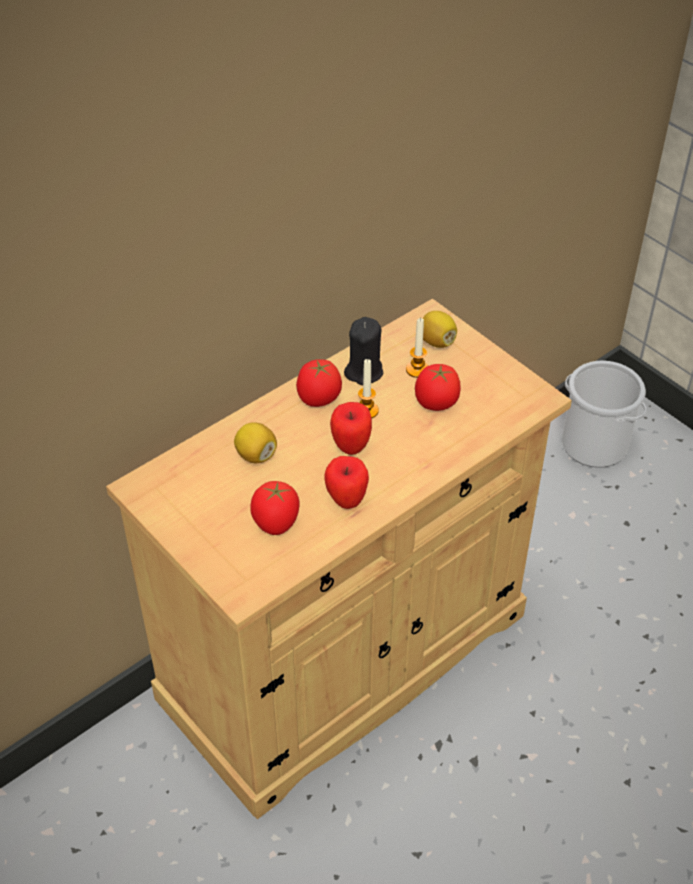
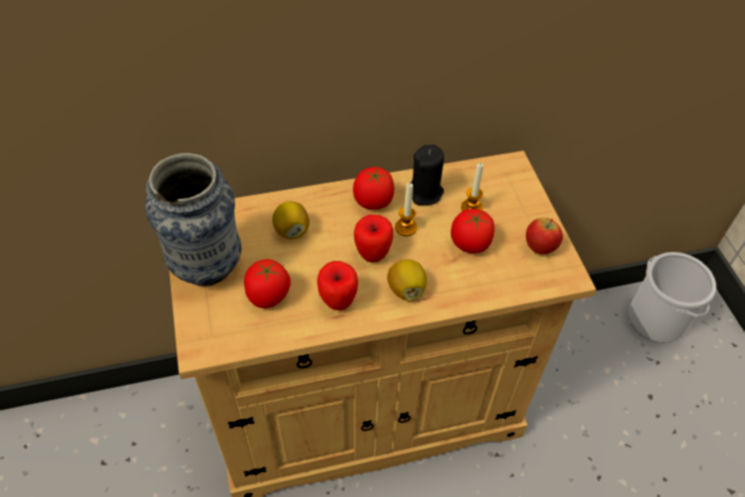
camera: 25 degrees right, 5 degrees up
lemon [422,311,457,348] -> lemon moved to [387,259,427,301]
none -> vase [145,153,242,287]
none -> apple [526,217,563,254]

